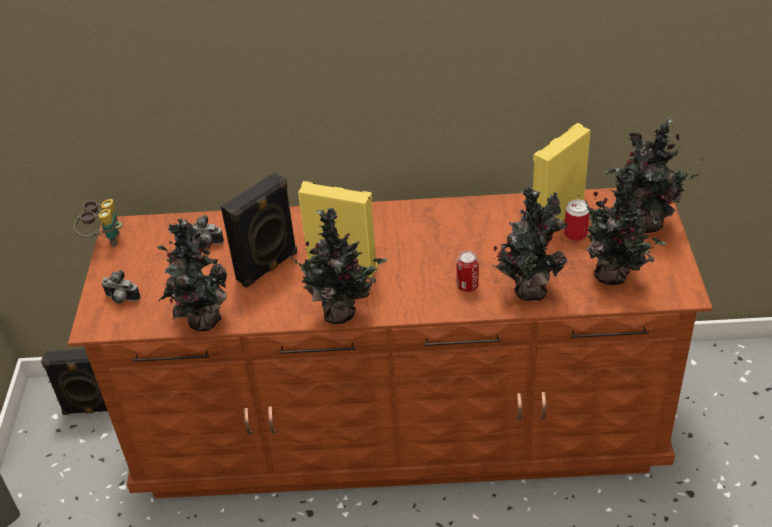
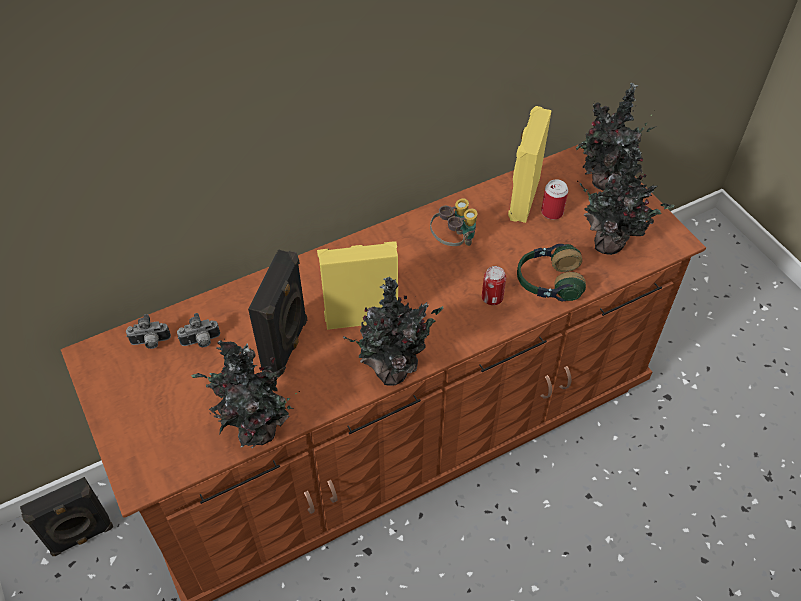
camera: 30 degrees left, 10 degrees up
binoculars [74,199,123,247] -> binoculars moved to [430,198,478,246]
camera [102,270,141,304] -> camera moved to [126,314,171,349]
potted plant [492,186,568,301] -> headphones [517,244,586,301]

